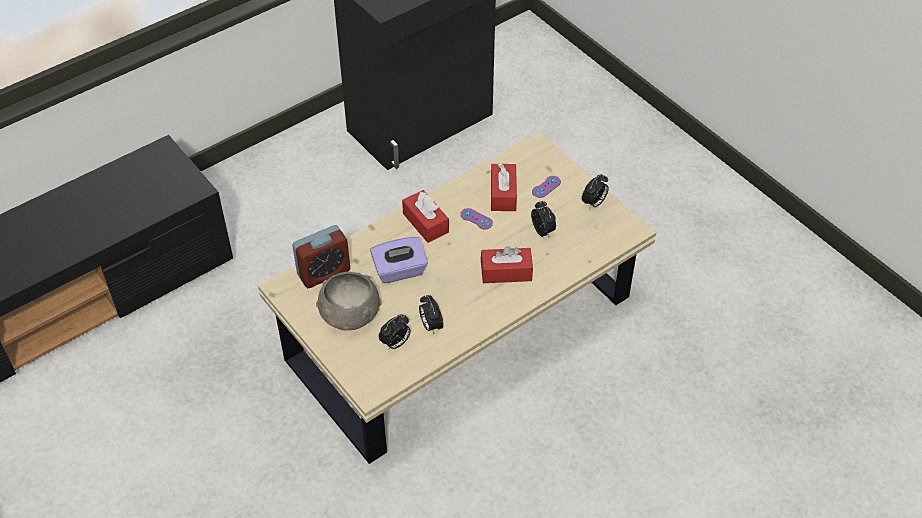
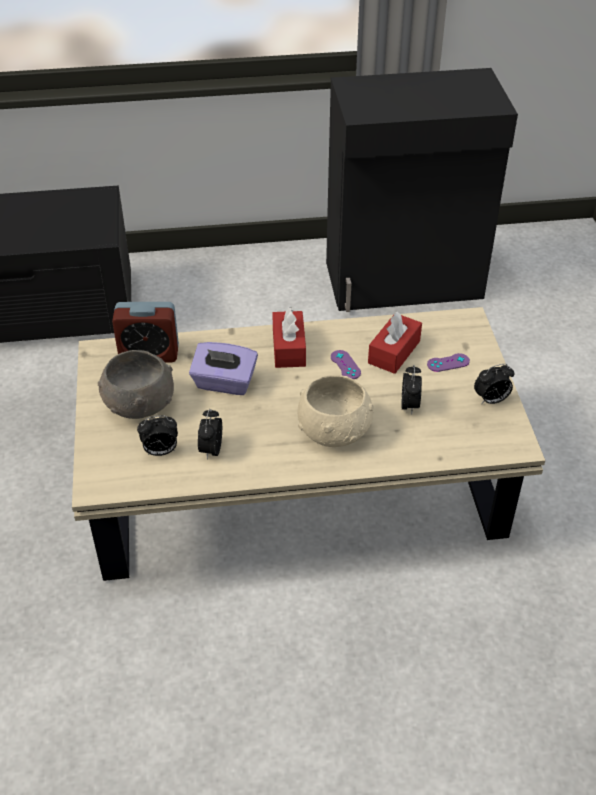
camera: 30 degrees right, 5 degrees down
red tissue box [481,246,533,283] -> beige bowl [297,375,374,447]

